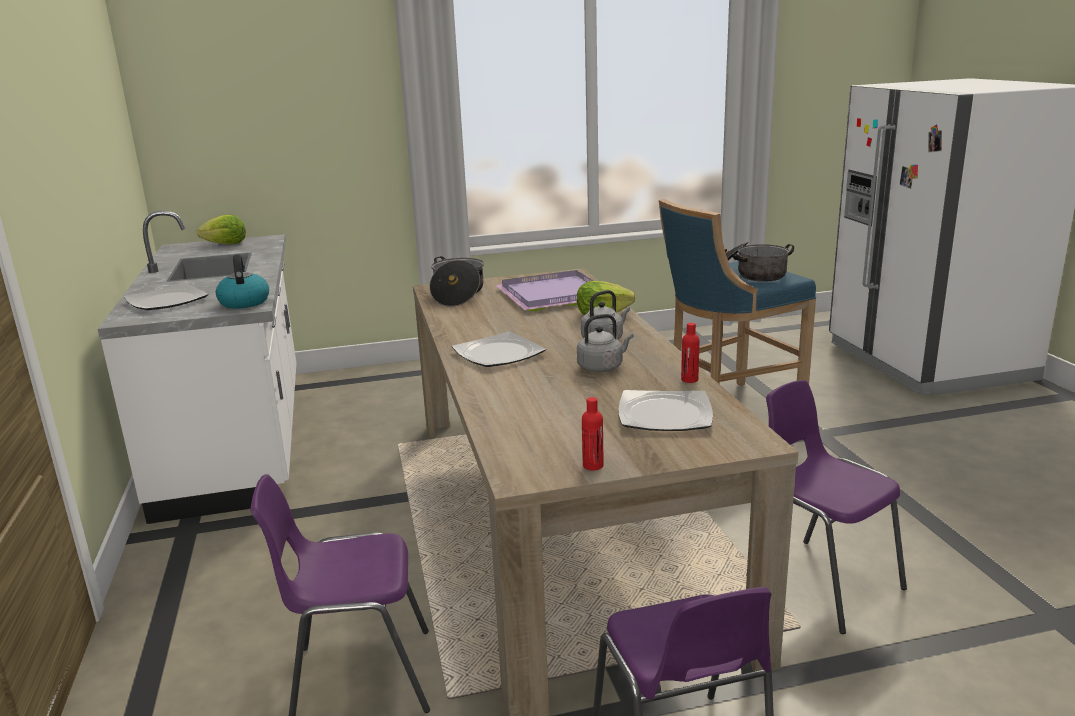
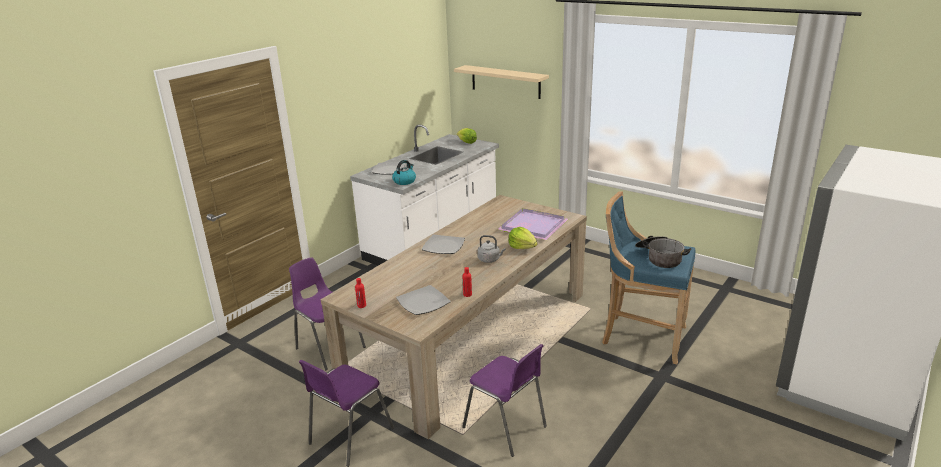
camera: 50 degrees right, 5 degrees up
cooking pot [429,256,484,307] -> none
grey kettle [577,314,634,372] -> none
purple chair [746,380,907,634] -> purple chair turned 120 degrees clockwise [462,344,547,457]
none -> beige shelf [454,65,549,99]

